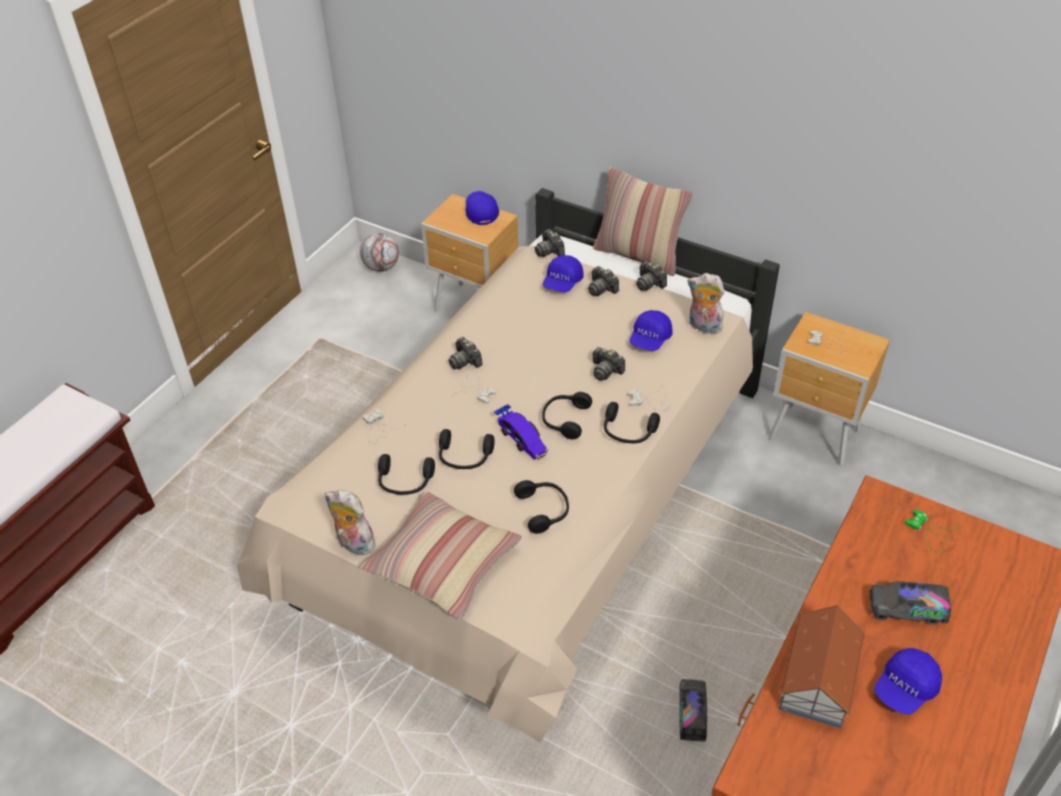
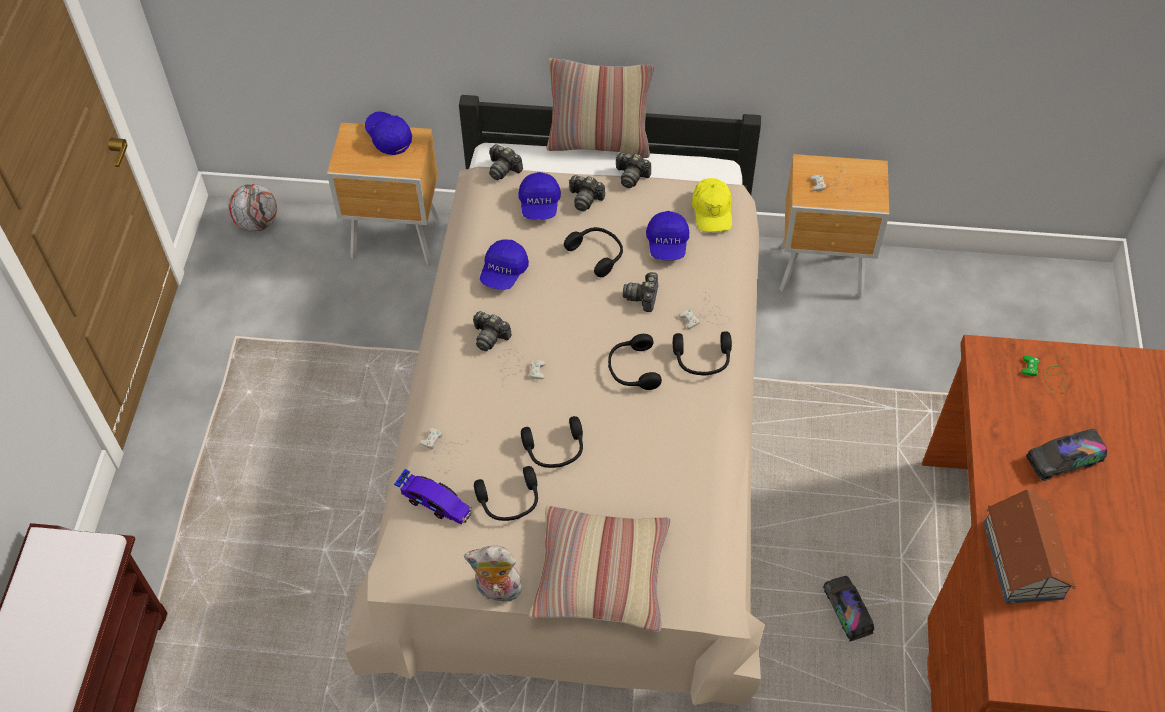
camera: 25 degrees left, 10 degrees up
toy car [494,404,548,460] -> toy car moved to [394,469,472,524]
black headphones [514,480,569,534] -> black headphones moved to [564,227,623,277]
camera [592,347,625,381] -> camera turned 90 degrees clockwise [623,272,658,312]
plush toy [687,273,725,334] -> yellow cap [692,178,732,232]
blue cap [874,648,942,715] -> blue cap moved to [480,240,529,290]

